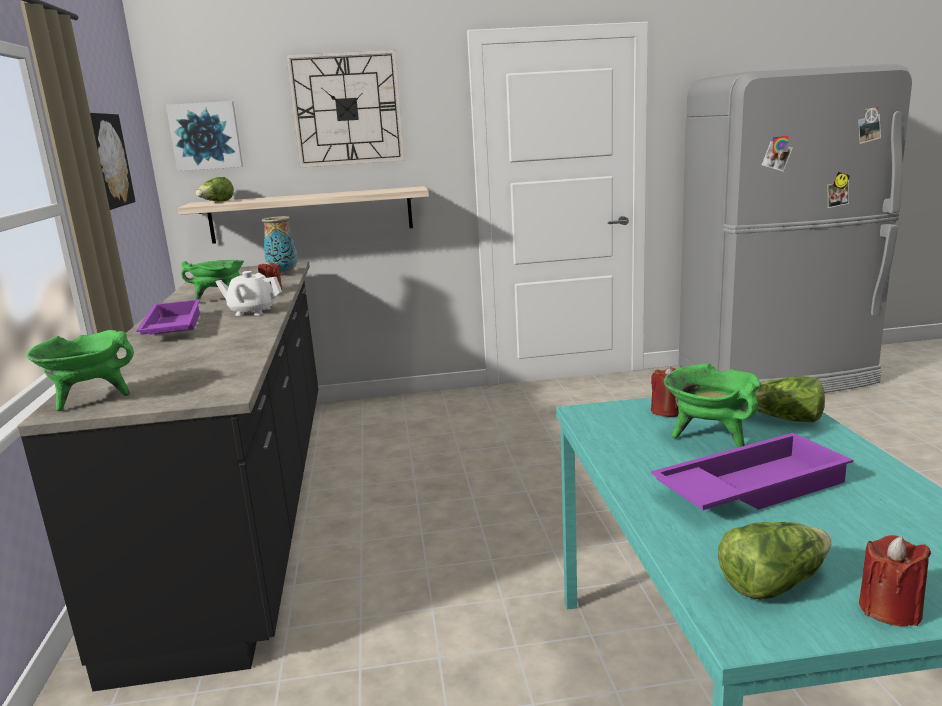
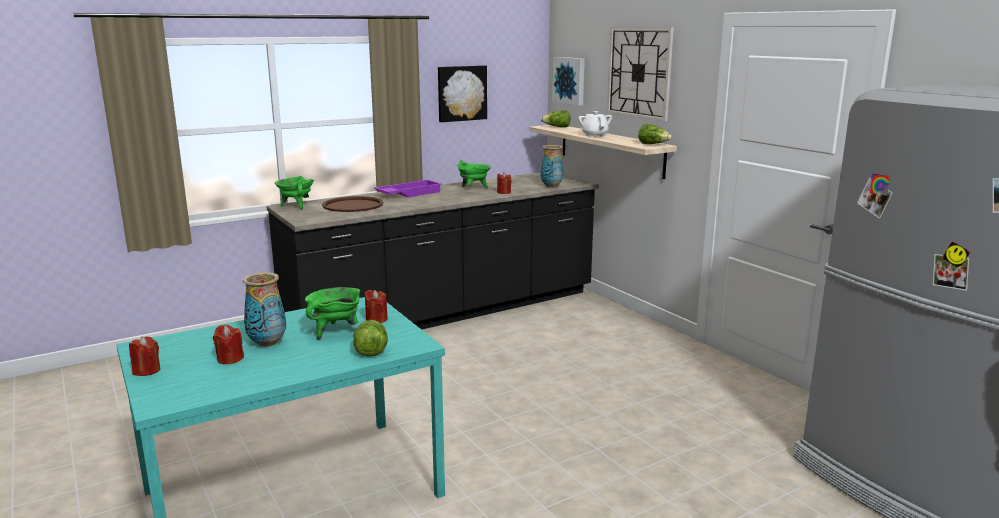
camera: 65 degrees right, 0 degrees up
white teapot [215,271,282,316] -> white teapot moved to [578,111,612,137]
purple tray [651,433,853,510] -> vase [243,272,286,347]
lettuce [718,522,832,600] -> lettuce moved to [638,124,672,144]
none -> red candle [213,325,244,364]
none -> brown tray [322,196,383,212]

